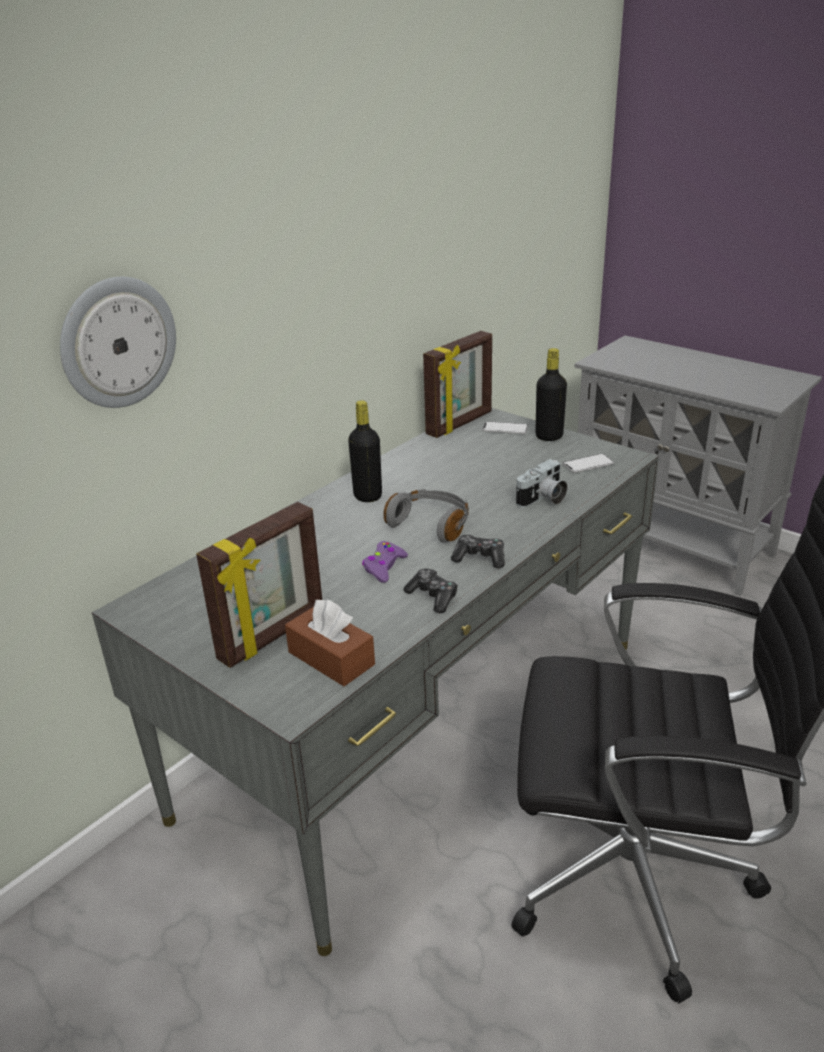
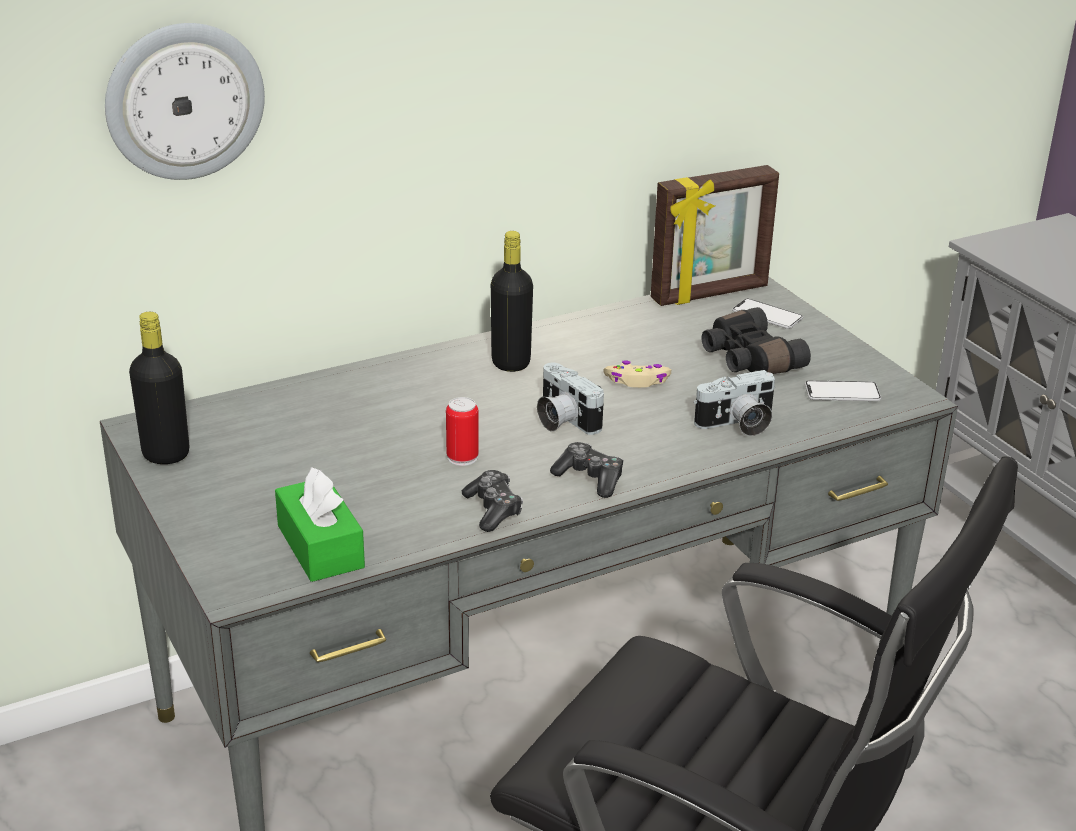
camera: 20 degrees right, 0 degrees up
picture frame [196,502,322,668] -> none
brown tissue box [285,599,375,686] -> green tissue box [275,467,365,582]
purple game controller [362,541,408,583] -> can [446,397,479,466]
grey headphones [384,489,469,542] -> camera [537,363,604,435]
black bottle [535,348,567,441] -> black bottle moved to [129,312,189,464]
none -> beige game controller [604,360,671,388]
none -> black binoculars [702,307,811,374]

